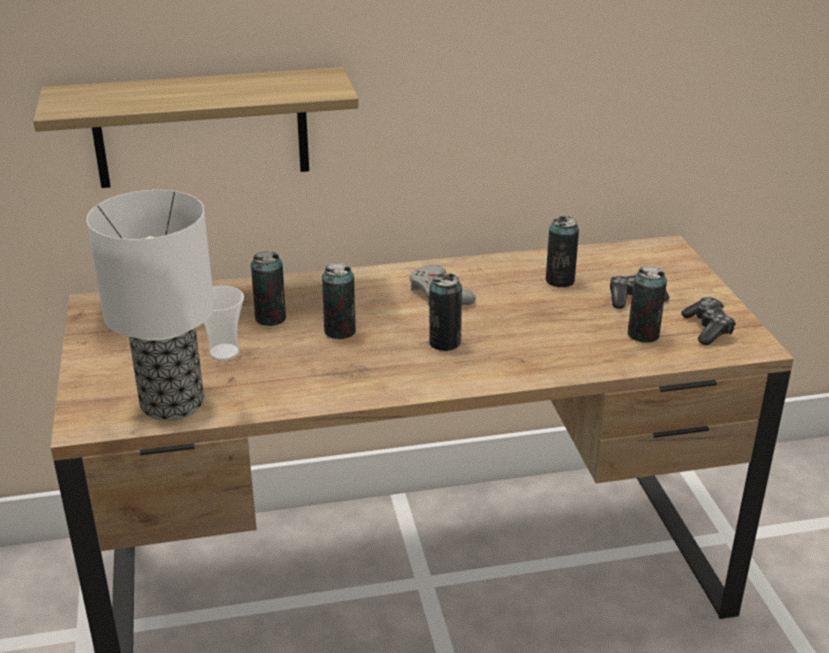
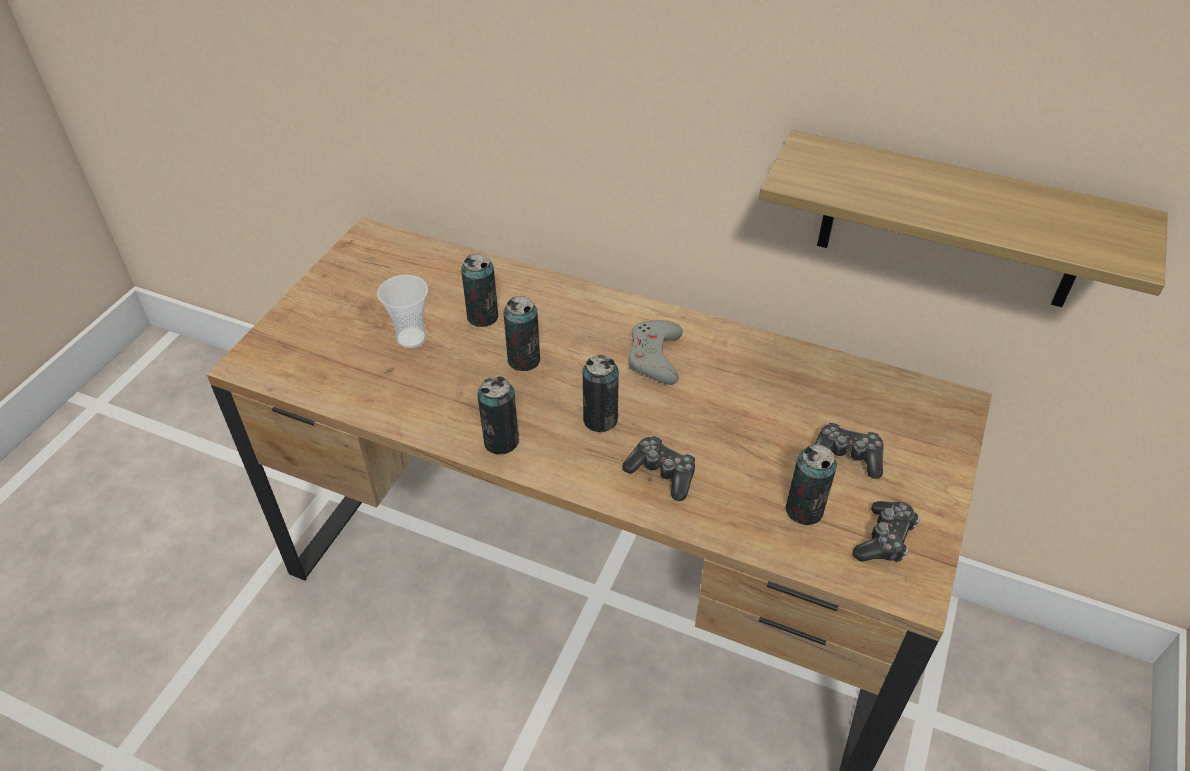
camera: 35 degrees right, 15 degrees up
shelf [33,67,359,188] -> shelf moved to [759,130,1168,307]
table lamp [87,190,215,421] -> none
can [546,216,579,287] -> can moved to [477,376,519,455]
none -> game controller [622,436,695,501]

